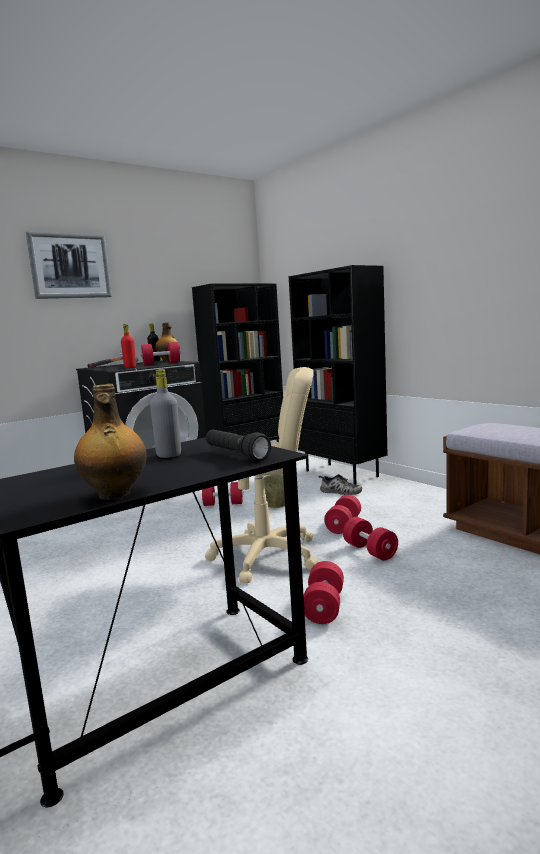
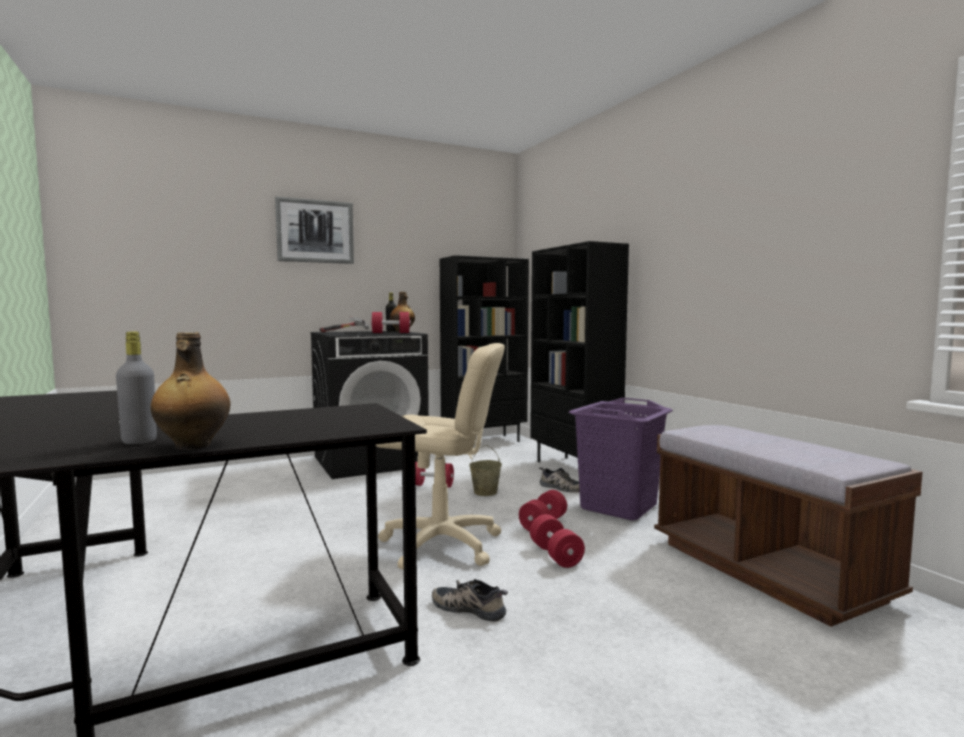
camera: 10 degrees right, 5 degrees down
red bottle [121,324,136,368] -> none
grey bottle [150,369,181,458] -> grey bottle moved to [116,331,157,444]
black flashlight [206,430,271,461] -> none
red dumbbell [304,561,344,624] -> shoe [432,579,508,622]
none -> purple laundry basket [569,398,673,521]

